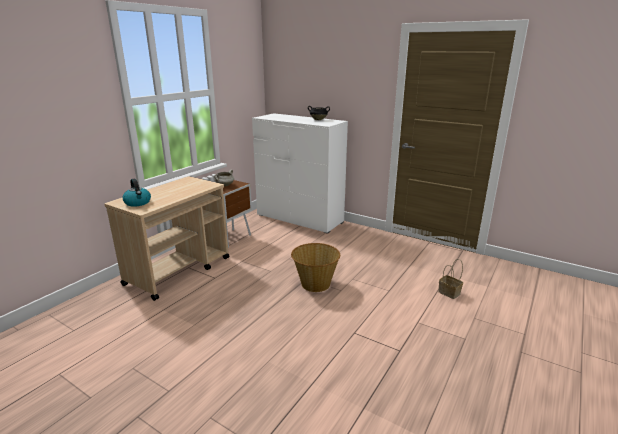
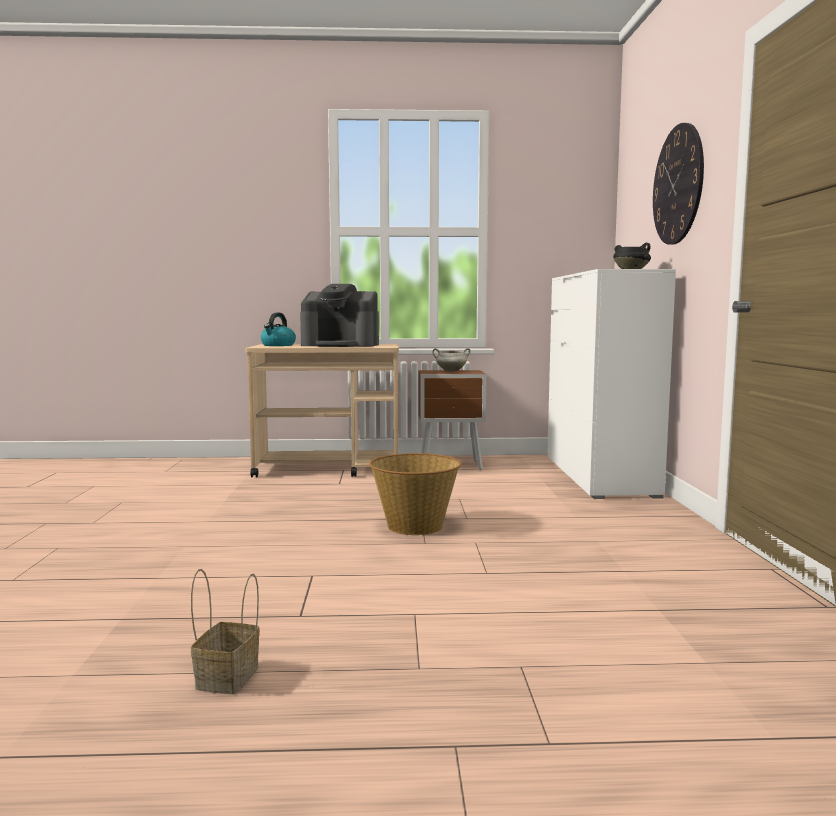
camera: 55 degrees right, 15 degrees down
basket [438,259,463,299] -> basket moved to [191,569,260,694]
none -> coffee machine [300,284,379,347]
none -> wall clock [653,123,704,245]

